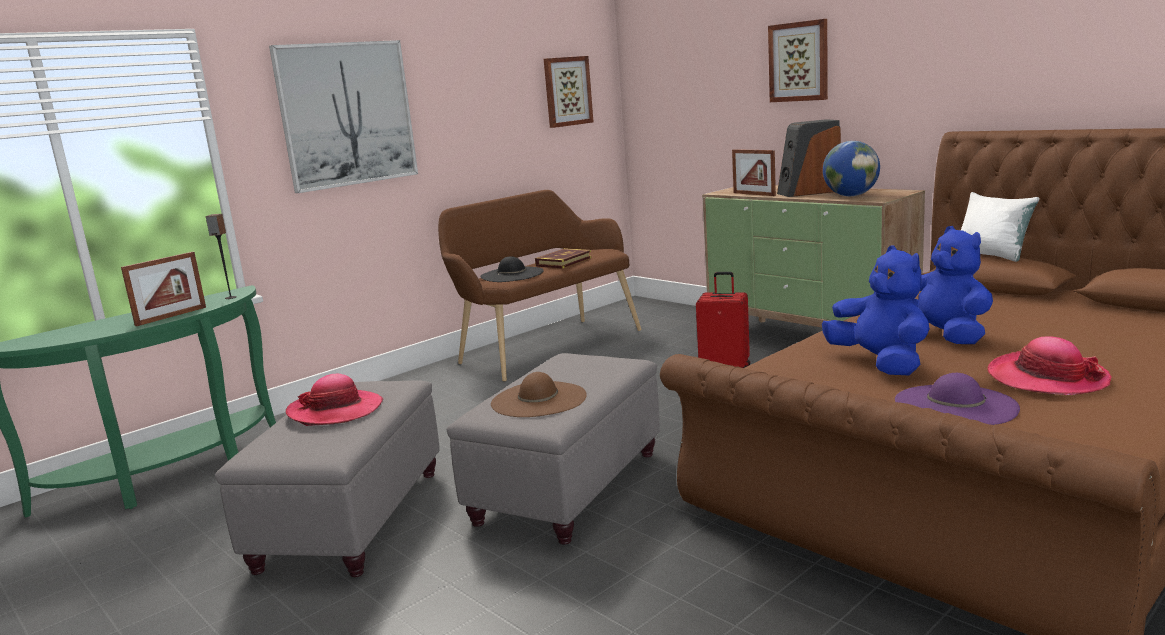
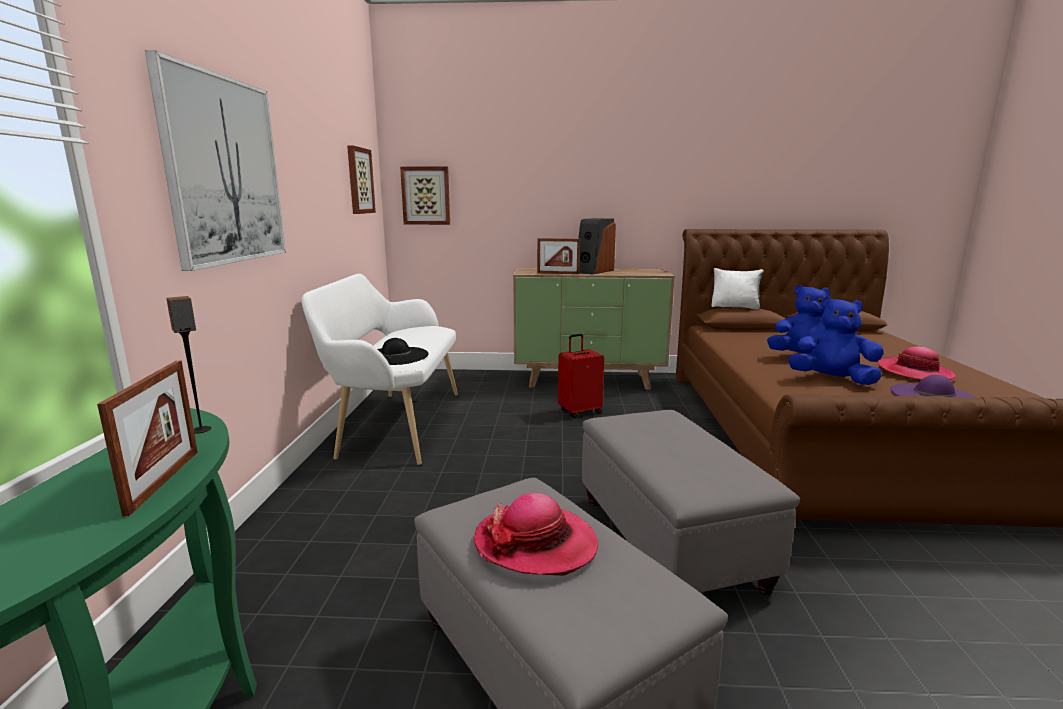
camera: 45 degrees left, 0 degrees up
brown bench [438,190,641,382] -> white bench [302,274,458,465]
brown hat [491,372,587,417] -> none
book [535,248,592,269] -> none
picture [768,19,828,102] -> picture moved to [400,167,450,225]
globe [823,141,880,196] -> none

